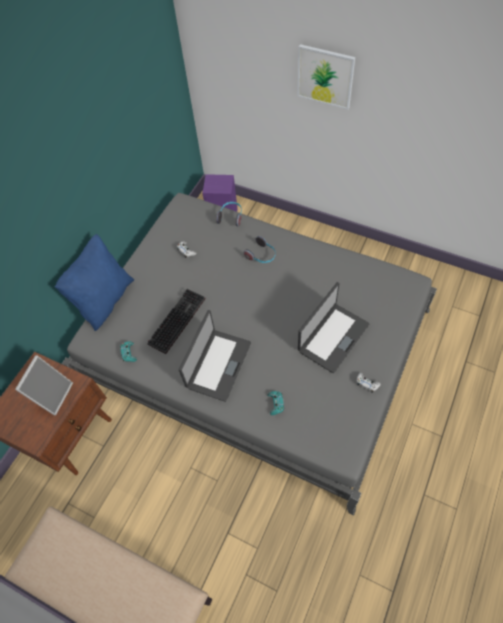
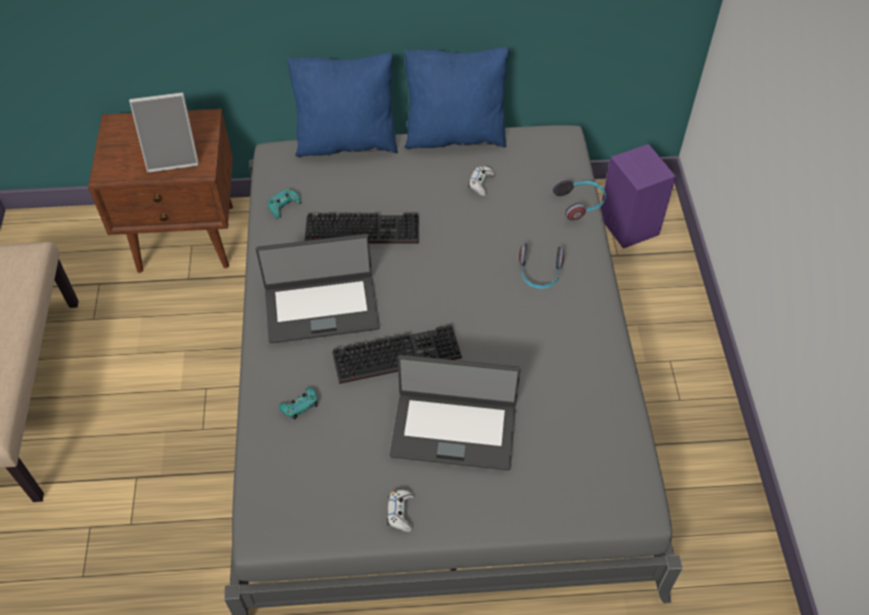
camera: 55 degrees right, 5 degrees down
picture [297,44,355,110] -> none
none -> keyboard [332,325,462,384]
none -> blue pillow [404,47,510,149]

